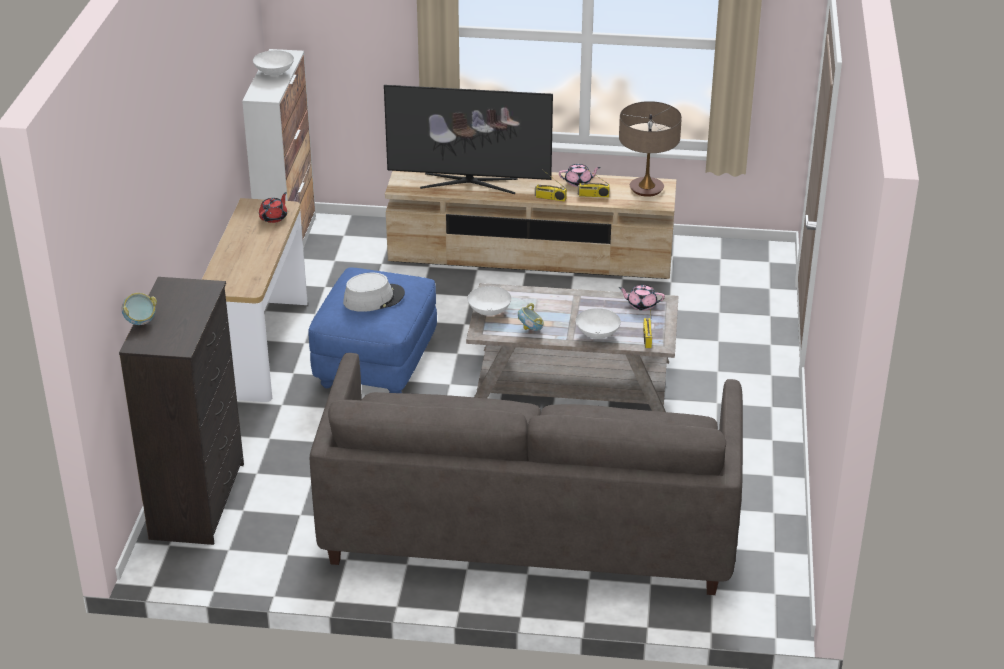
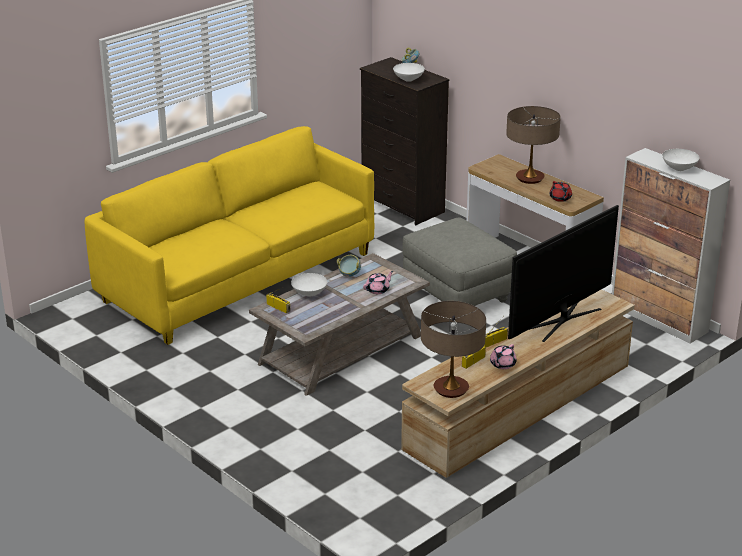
camera: 130 degrees right, 5 degrees down
blue ottoman [308,267,437,393] -> grey ottoman [403,217,517,306]
grey sofa [310,353,743,595] -> yellow sofa [85,126,374,345]
grey hat [343,273,405,312] -> none
white bowl [467,286,512,316] -> white bowl moved to [393,63,425,82]
pink teapot [619,284,665,311] -> pink teapot moved to [363,271,394,294]
none -> table lamp [506,106,561,184]

